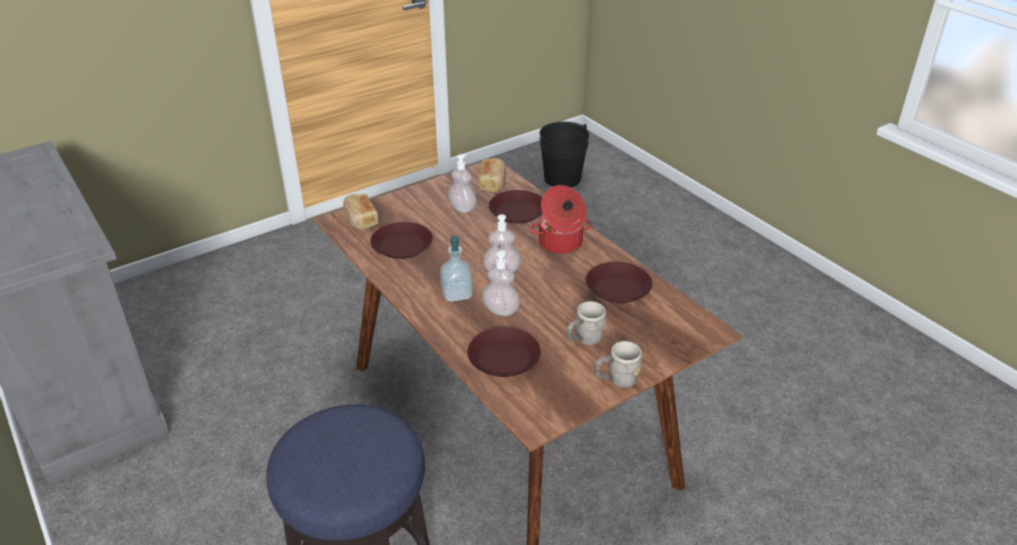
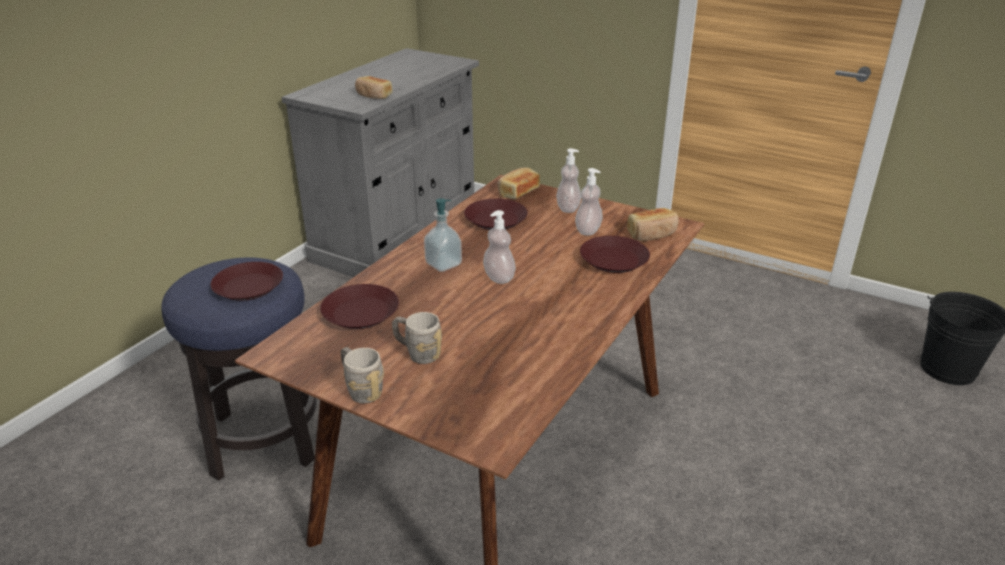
camera: 65 degrees right, 5 degrees down
soap dispenser [482,250,520,316] -> soap dispenser moved to [556,148,581,213]
cooking pot [530,185,593,254] -> none
brown plate [586,262,652,303] -> brown plate moved to [210,262,283,301]
none -> bread [355,76,393,99]

